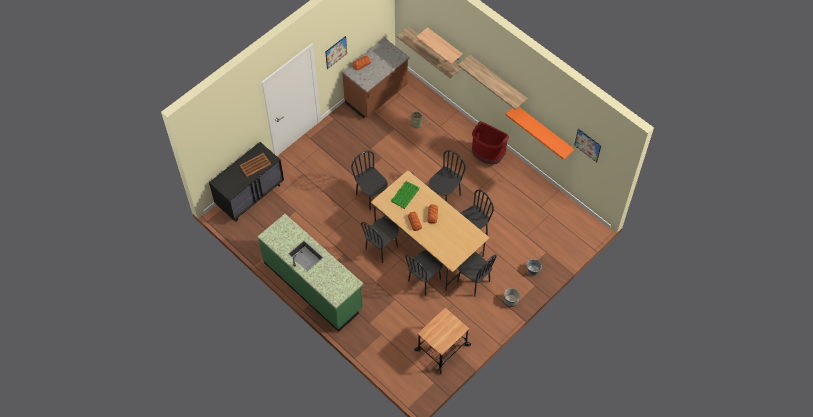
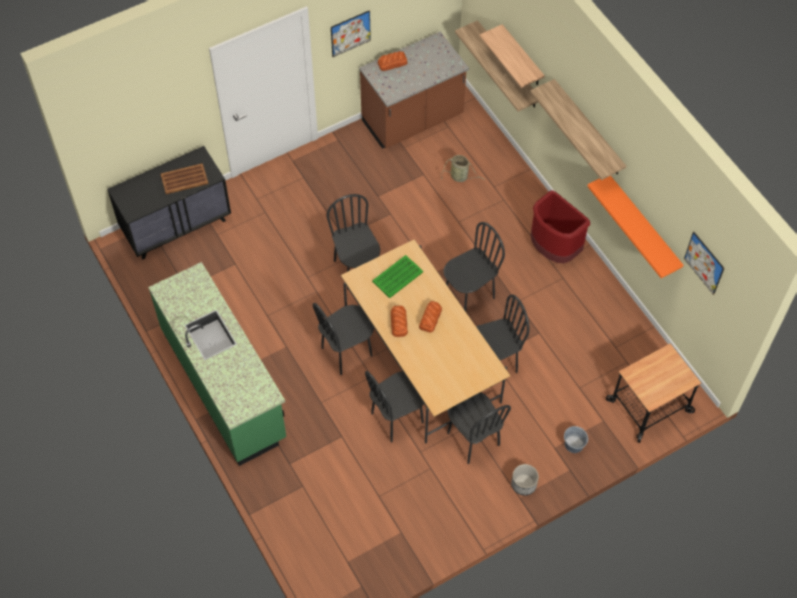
camera: 15 degrees right, 0 degrees up
cart [414,307,471,374] -> cart moved to [606,343,701,443]

